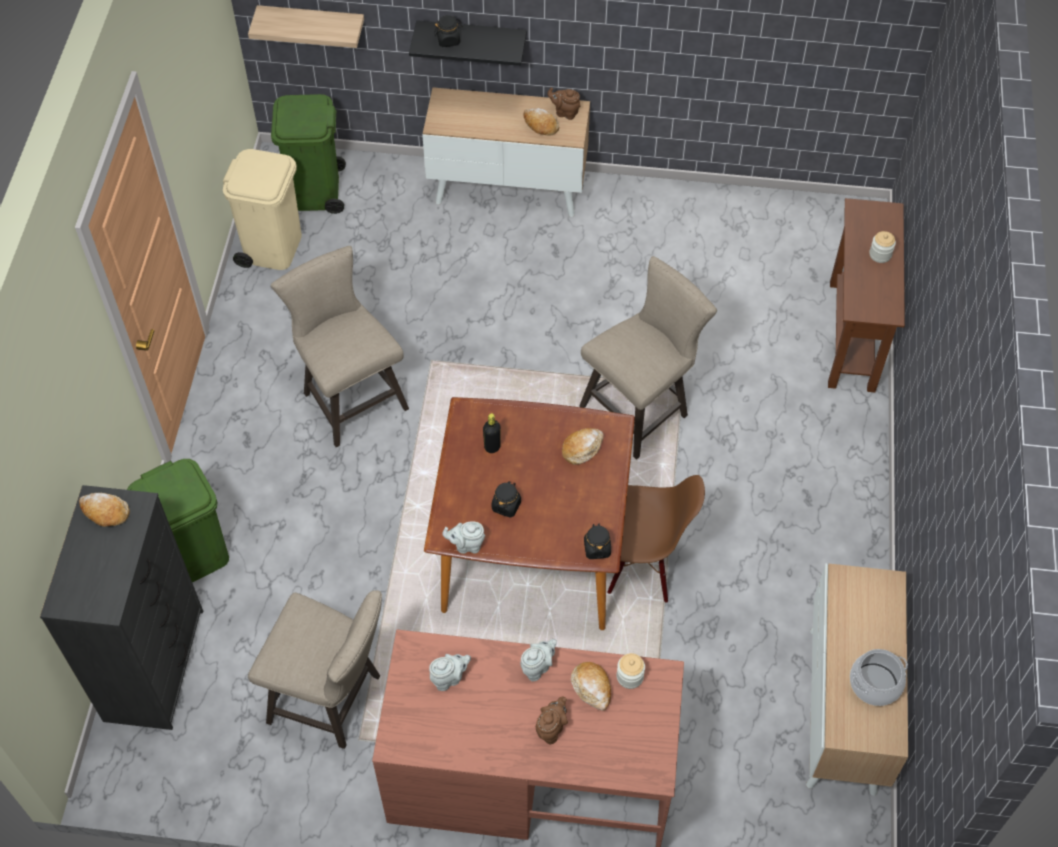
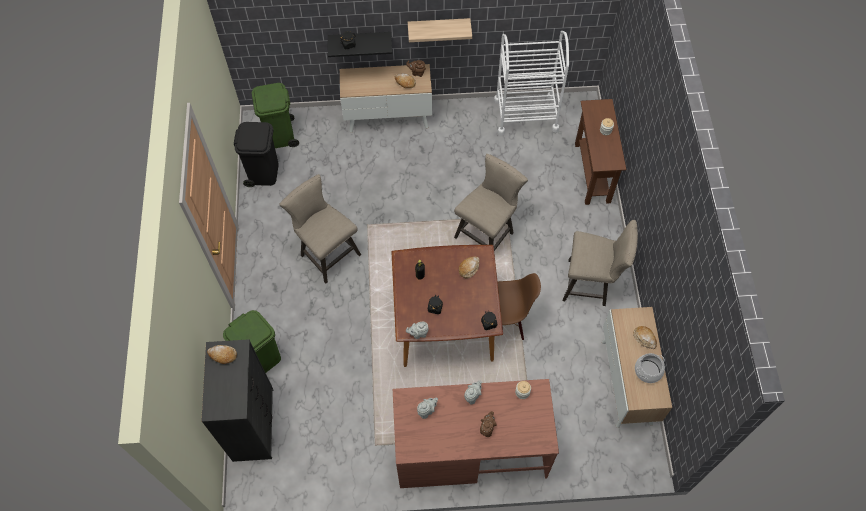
camera: 10 degrees left, 5 degrees up
beige trash can [223,149,302,270] -> black trash can [234,122,279,187]
shelf [248,5,364,48] -> shelf moved to [408,18,472,42]
beige stool [248,590,382,749] -> beige stool moved to [563,220,638,306]
bread [571,662,611,711] -> bread moved to [633,326,657,349]
none -> white cart [494,31,569,136]

